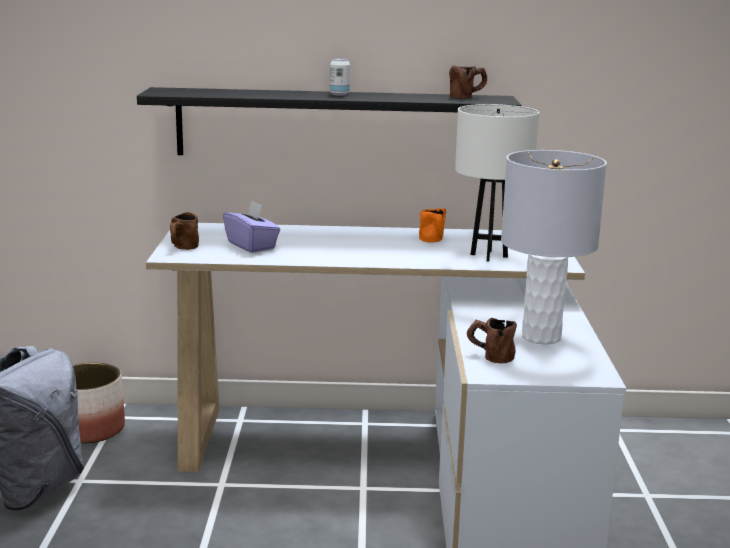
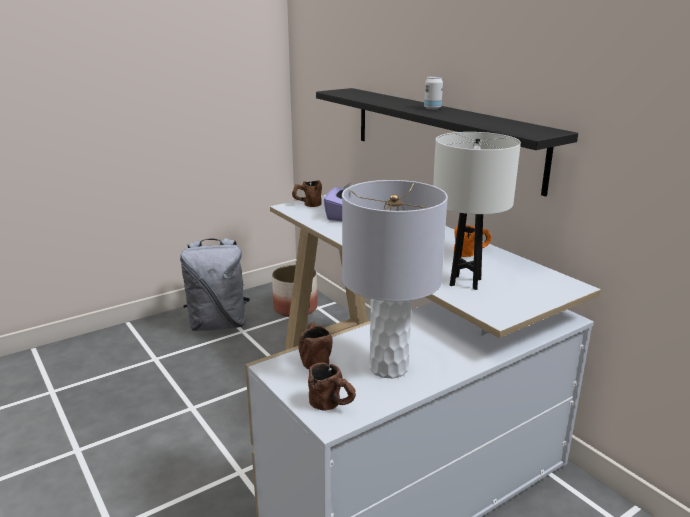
camera: 55 degrees right, 5 degrees up
brown mug [449,66,487,98] -> brown mug moved to [308,362,356,411]

